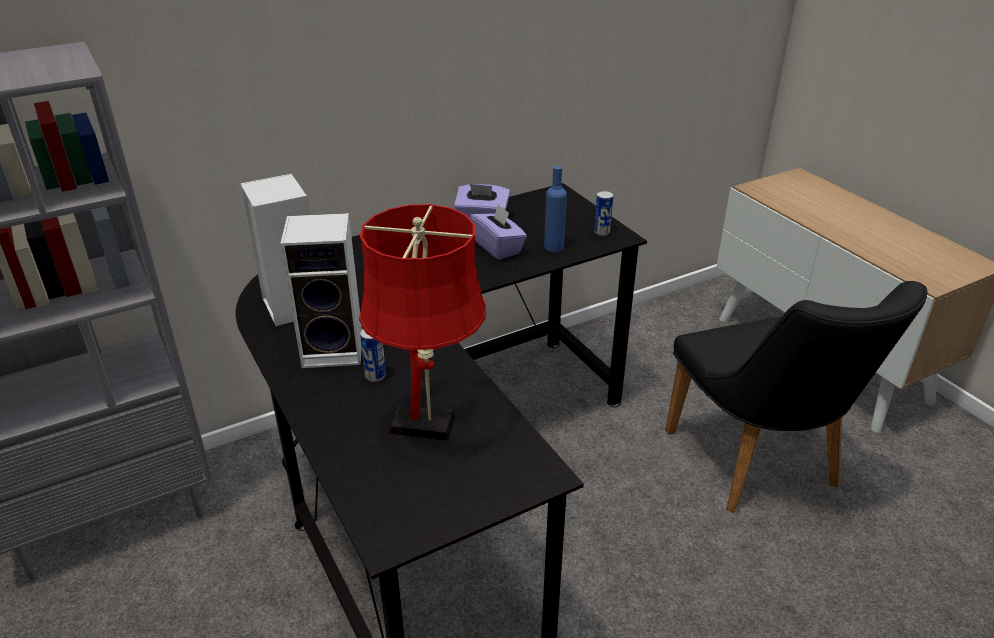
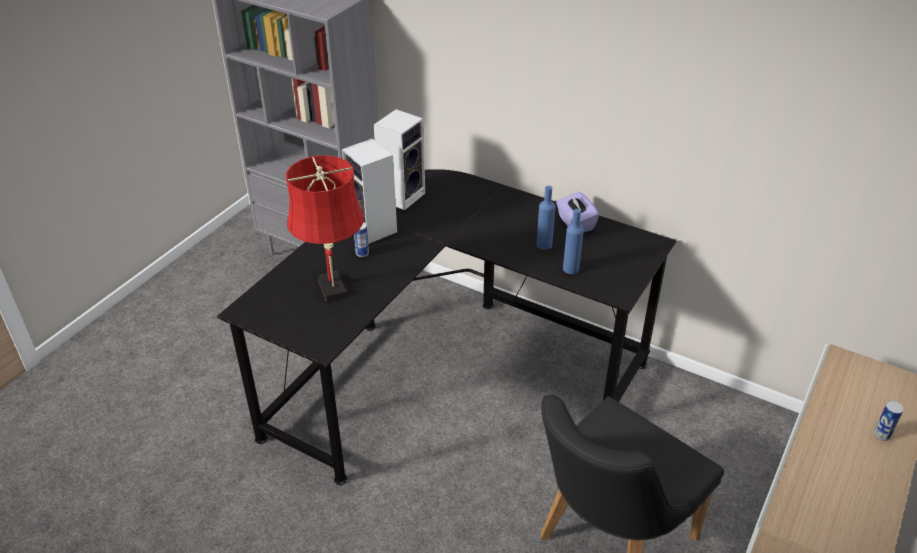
camera: 60 degrees right, 5 degrees up
purple tissue box [470,204,527,260] -> blue bottle [536,186,555,250]
can [594,191,613,236] -> can moved to [874,401,904,441]

